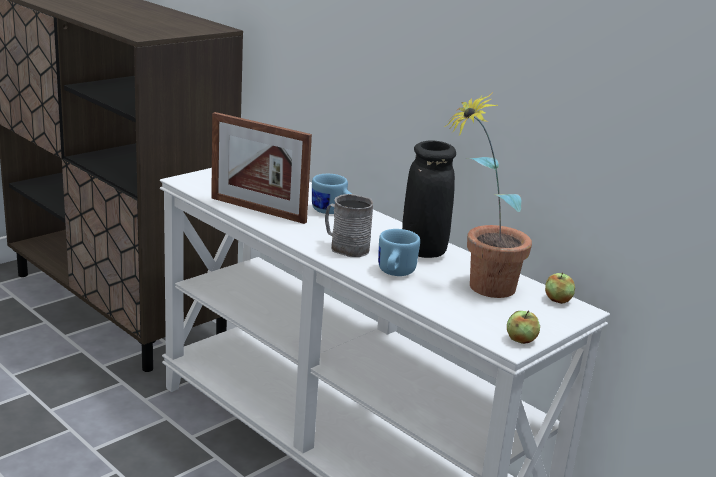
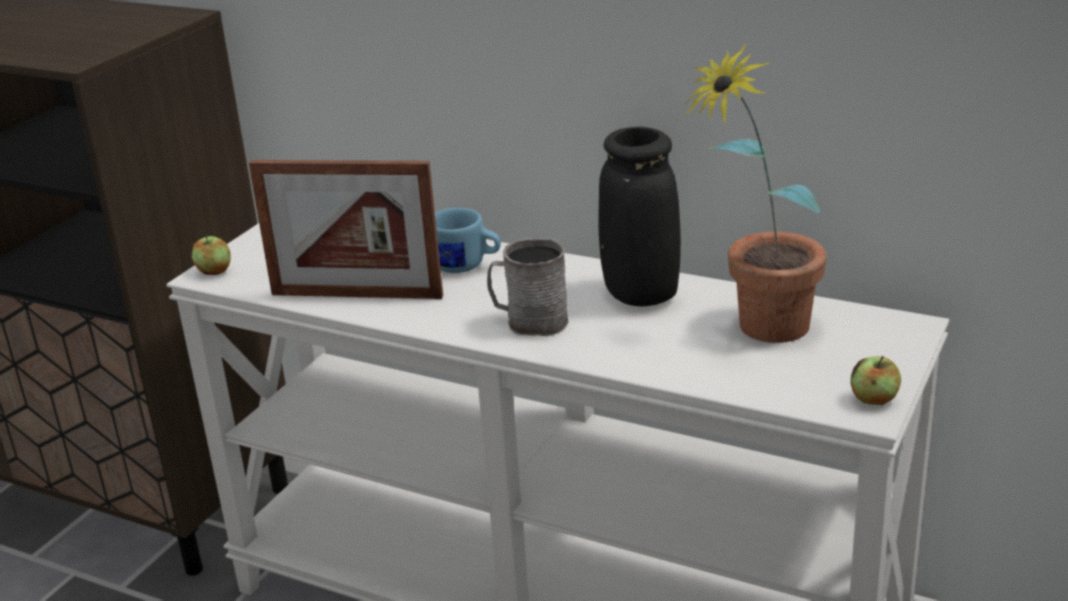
camera: 15 degrees left, 5 degrees up
blue mug [378,229,420,276] -> none
apple [545,272,575,304] -> apple moved to [192,235,231,275]

